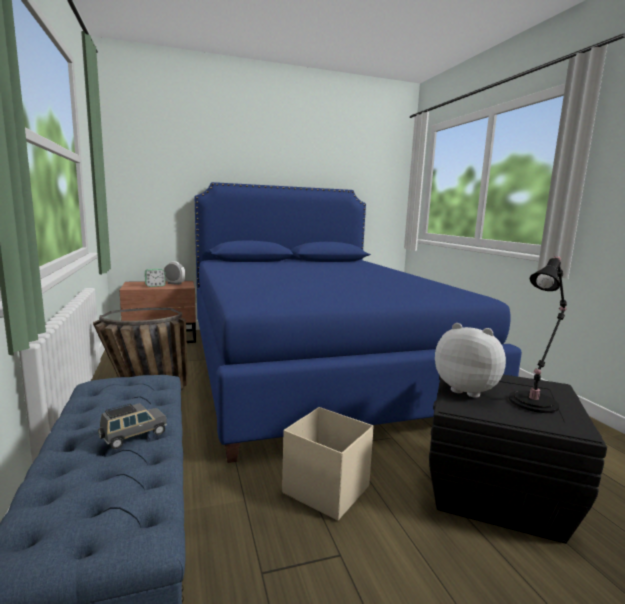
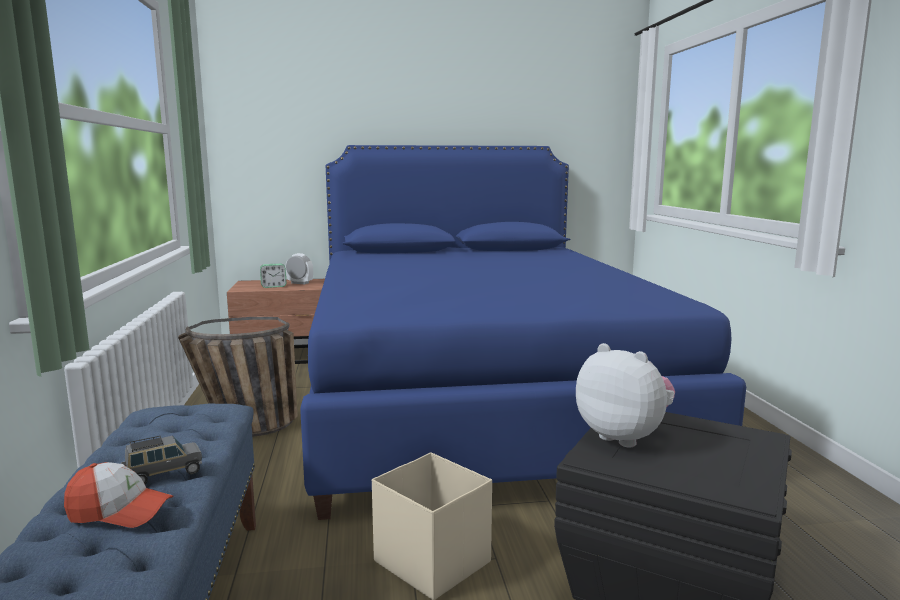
camera: 10 degrees right, 0 degrees up
black table lamp [509,256,567,413] -> none
none -> cap [64,462,173,528]

